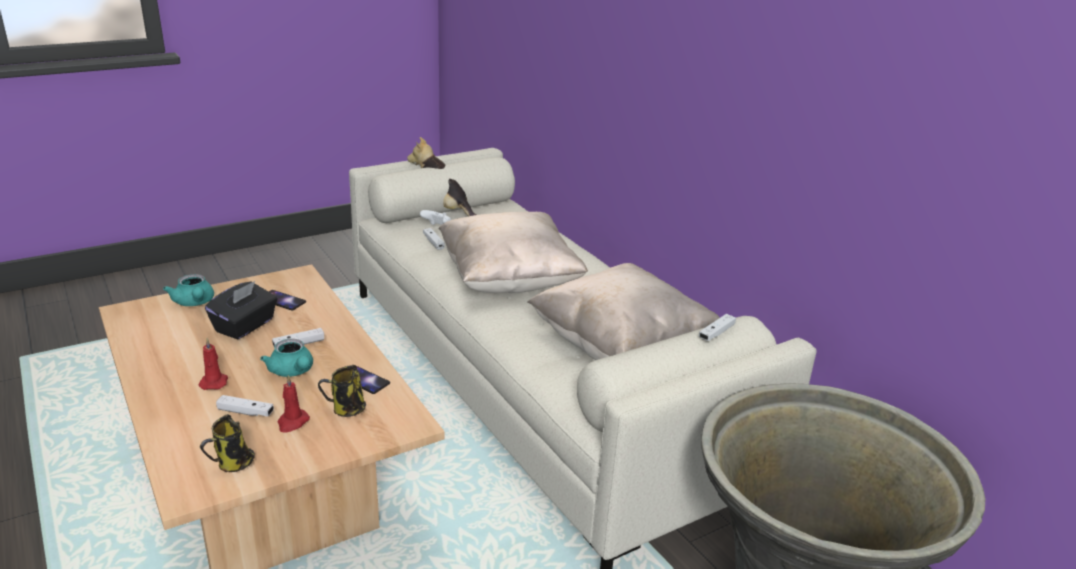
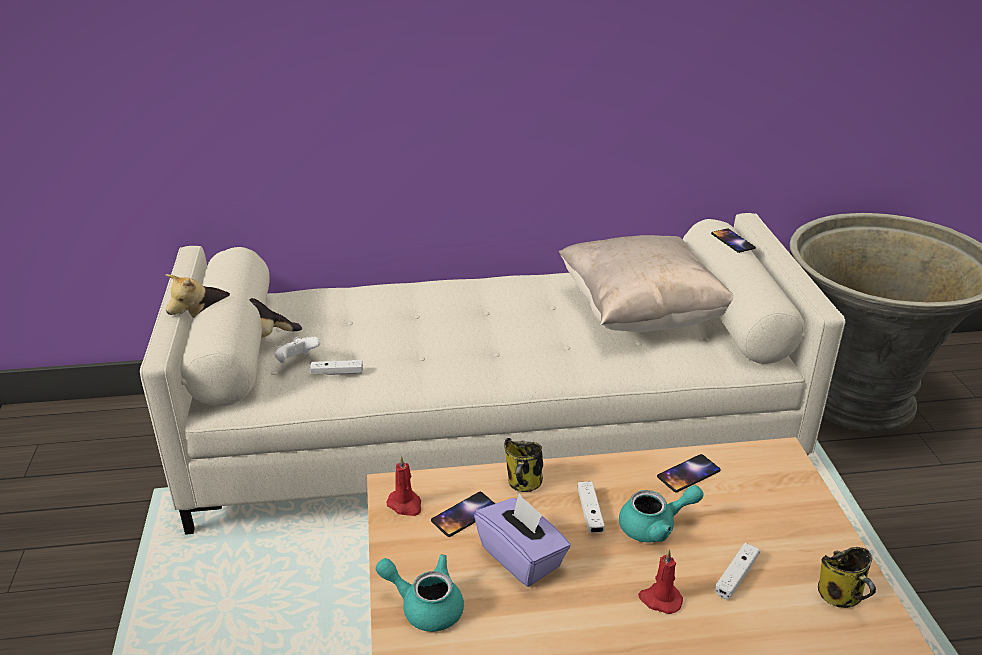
camera: 65 degrees left, 5 degrees up
turquoise teapot [163,274,214,306] -> turquoise teapot turned 150 degrees counterclockwise [376,554,464,632]
black tissue box [205,281,277,340] -> purple tissue box [474,494,571,587]
red candle [278,375,310,433] -> red candle moved to [386,456,422,516]
mug [318,365,366,417] -> mug moved to [504,438,543,492]
beige pillow [438,212,588,293] -> none
white game controller [699,314,736,341] -> phone [711,228,756,253]

